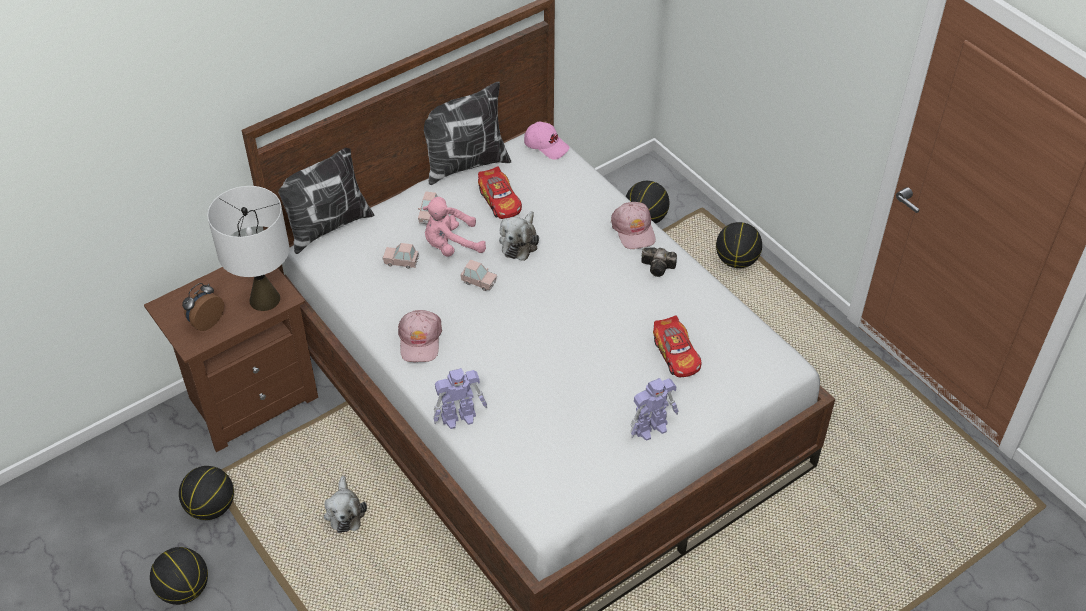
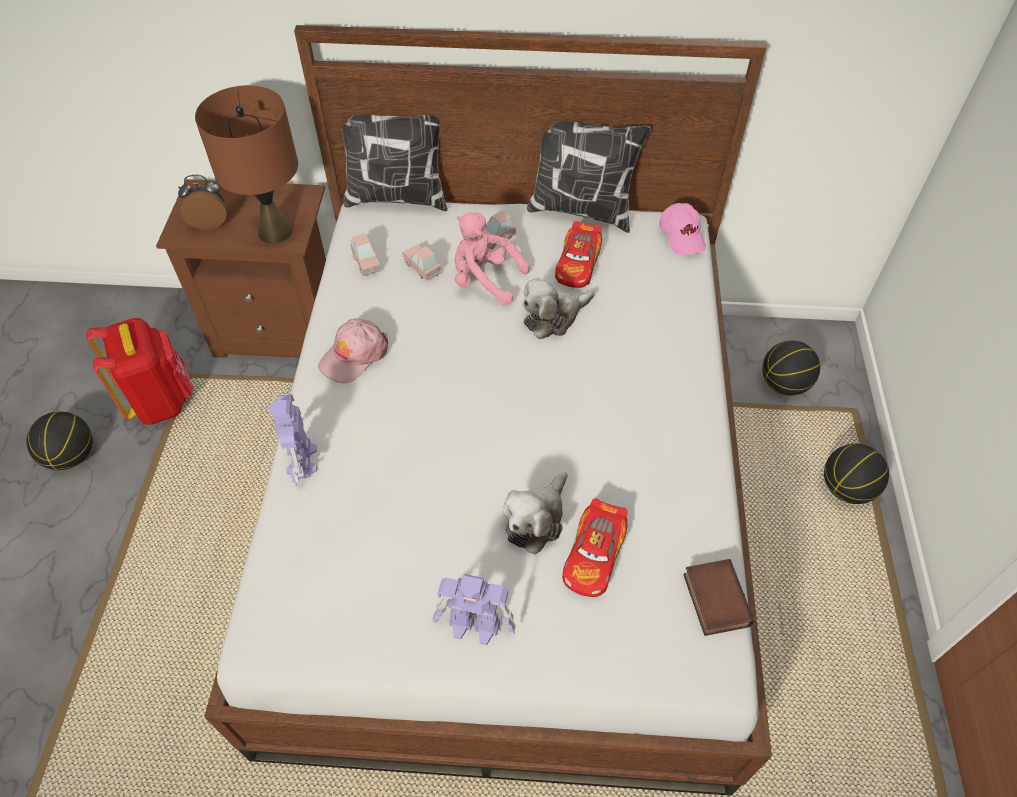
camera: 40 degrees right, 5 degrees up
basketball [179,466,234,520] -> red backpack [86,318,193,425]
white table lamp [207,186,289,311] -> brown table lamp [195,85,298,243]
plush toy [324,476,367,533] -> plush toy moved to [503,472,567,554]
toy robot [433,368,487,429] -> toy robot turned 60 degrees clockwise [269,394,317,487]
pink toy car [460,259,497,291] -> pink toy car moved to [350,233,380,276]
pink cap [611,202,656,249] -> none
camera [641,247,677,277] -> none
none -> book [683,559,754,636]

